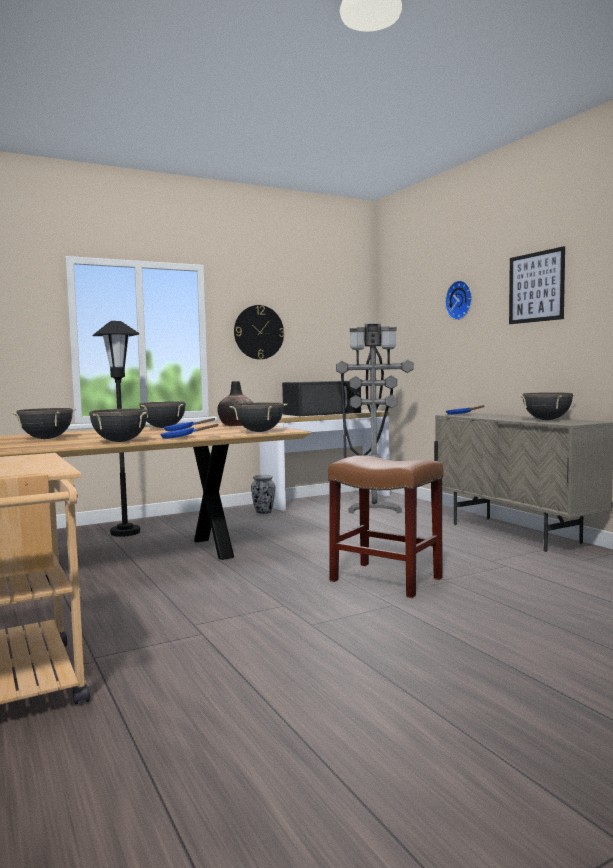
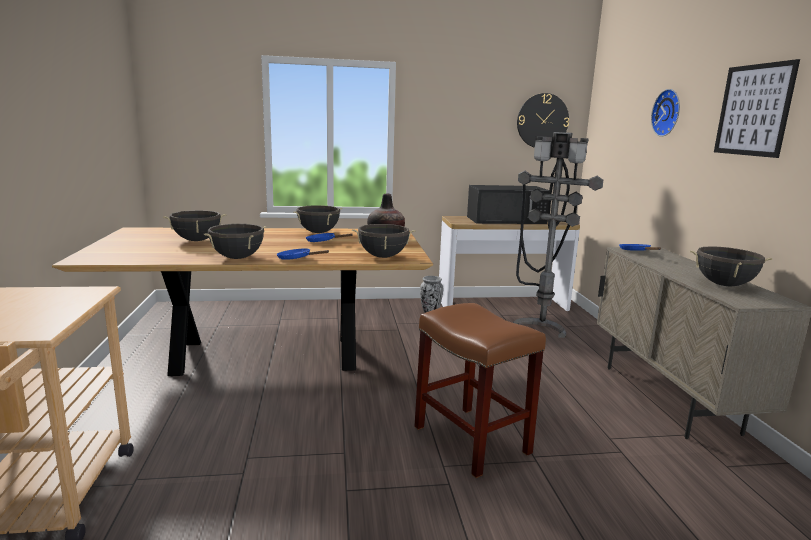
camera: 20 degrees right, 10 degrees up
black floor lamp [93,321,140,537] -> none
wall clock [234,305,284,359] -> wall clock moved to [517,93,569,148]

